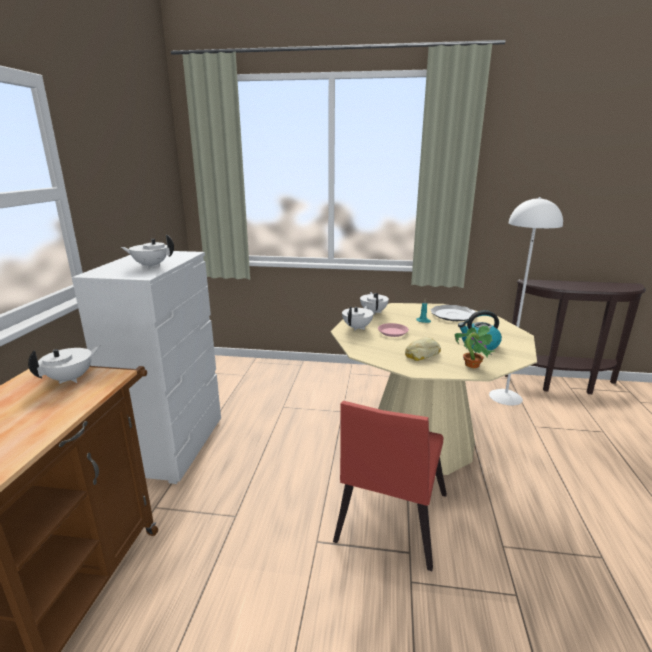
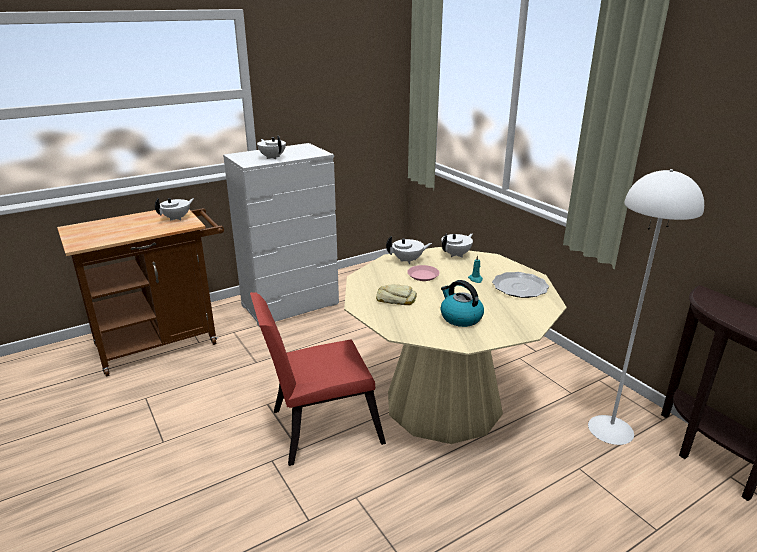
camera: 50 degrees right, 5 degrees up
white teapot [28,345,101,384] -> white teapot turned 45 degrees counterclockwise [155,198,194,221]
potted plant [455,326,494,368] -> none

